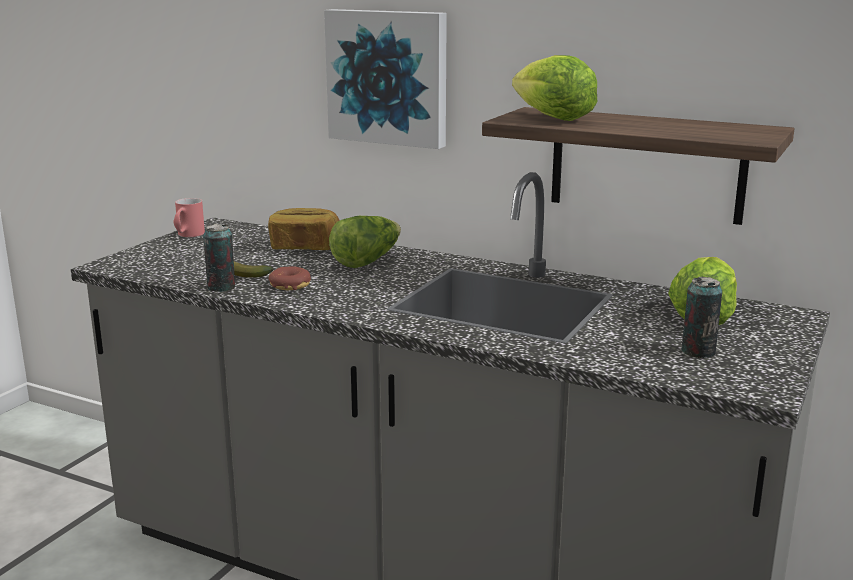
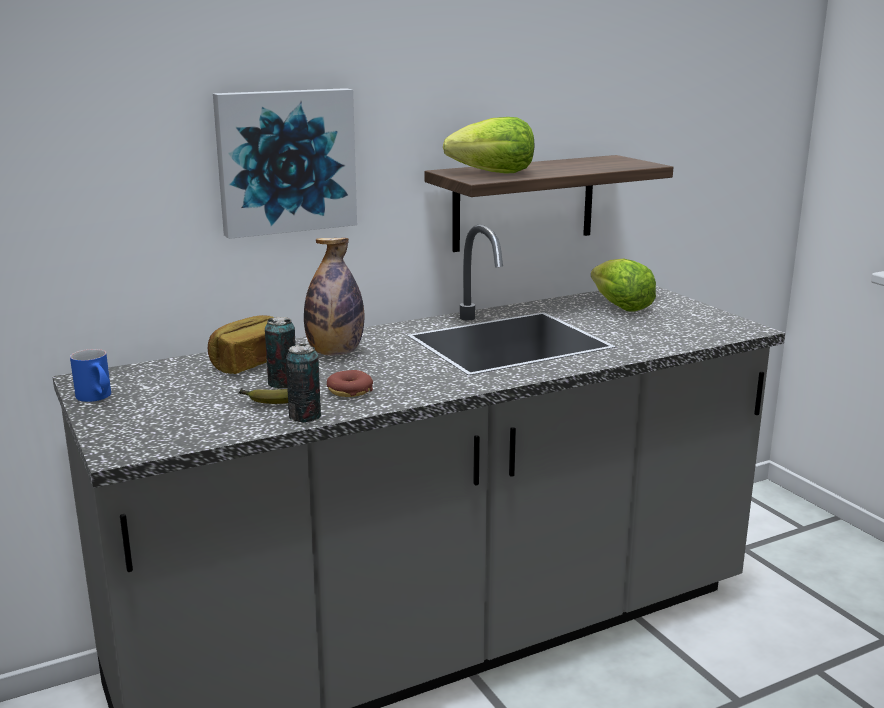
camera: 55 degrees left, 0 degrees up
red mug [173,198,205,237] -> blue mug [70,349,111,402]
lettuce [329,216,401,268] -> bottle [304,238,364,356]
can [681,277,722,358] -> can moved to [265,317,296,388]

